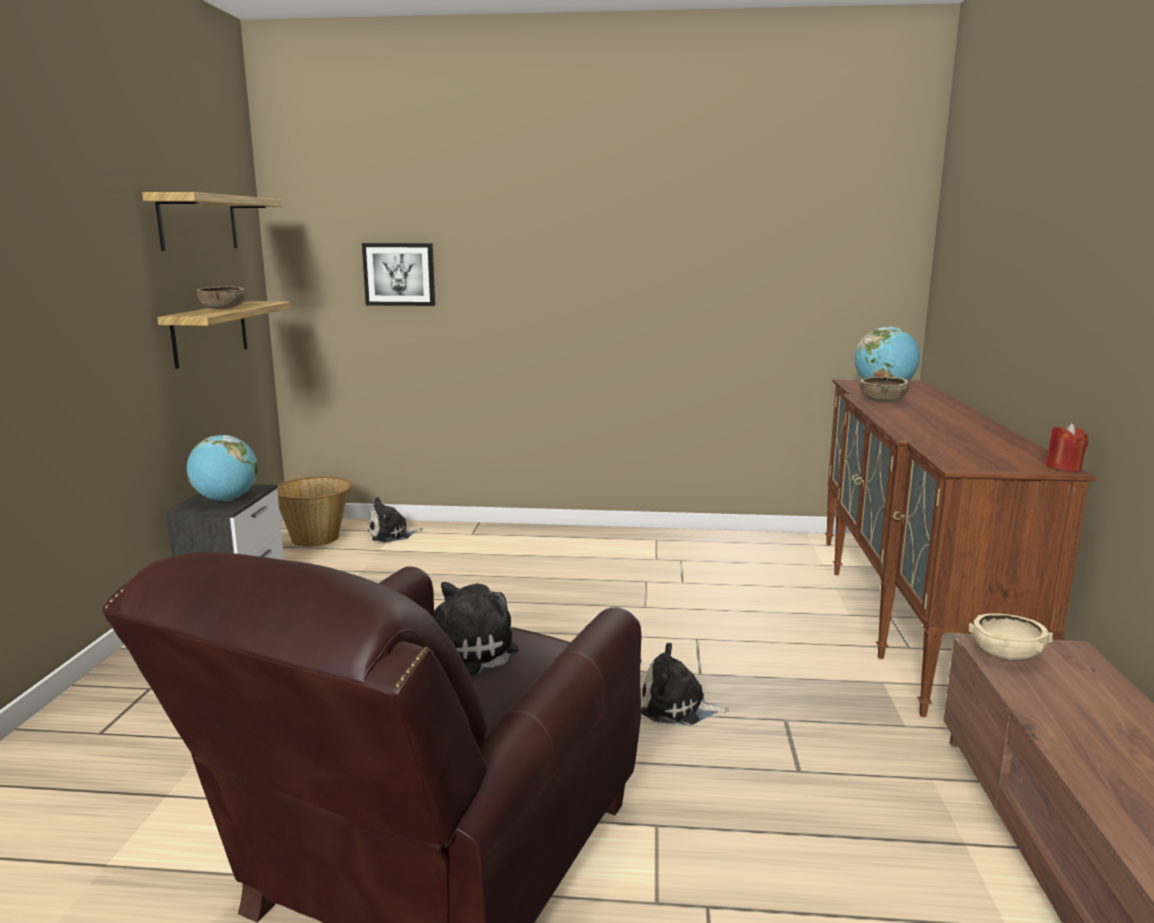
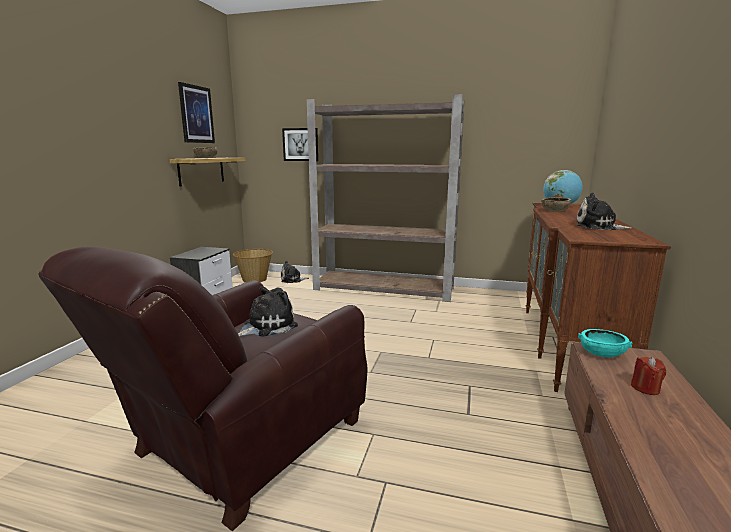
camera: 10 degrees right, 0 degrees up
shelf [142,192,283,251] -> picture [178,82,215,143]
globe [187,435,258,501] -> none
plush toy [641,643,730,725] -> plush toy moved to [577,193,632,230]
beige bowl [969,613,1053,660] -> turquoise bowl [578,329,632,357]
red candle [1046,423,1088,472] -> red candle moved to [631,356,666,395]
none -> brown bookcase [307,94,465,302]

